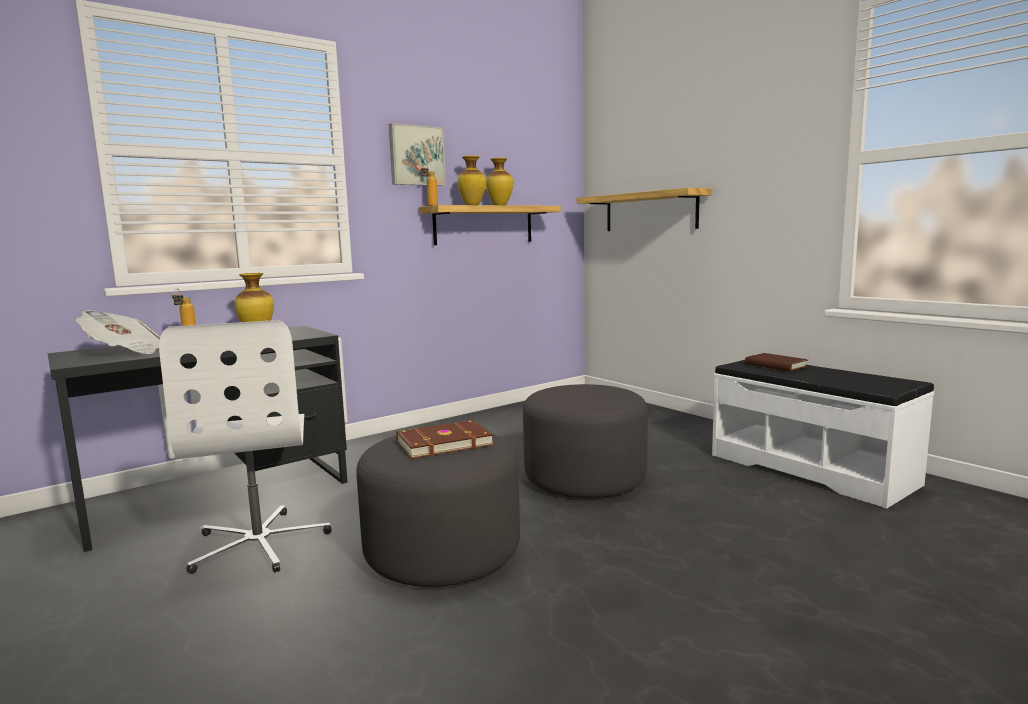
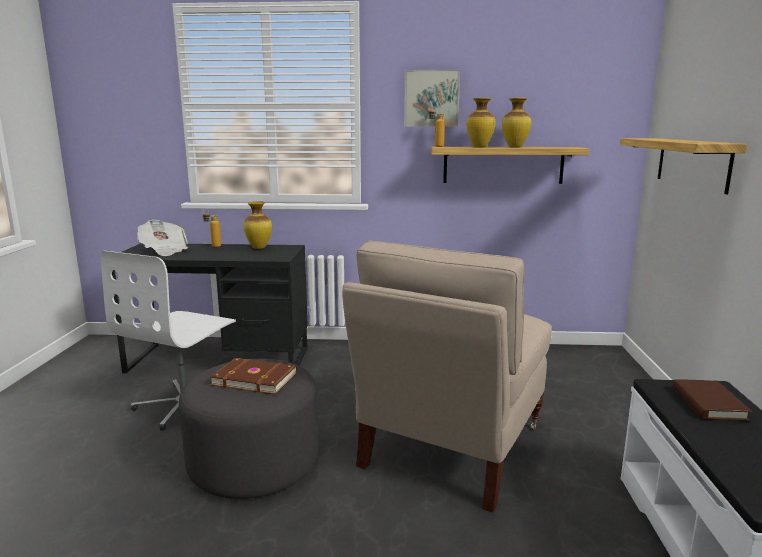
camera: 40 degrees right, 5 degrees up
grey ottoman [523,384,648,498] -> beige chair [342,240,552,513]

